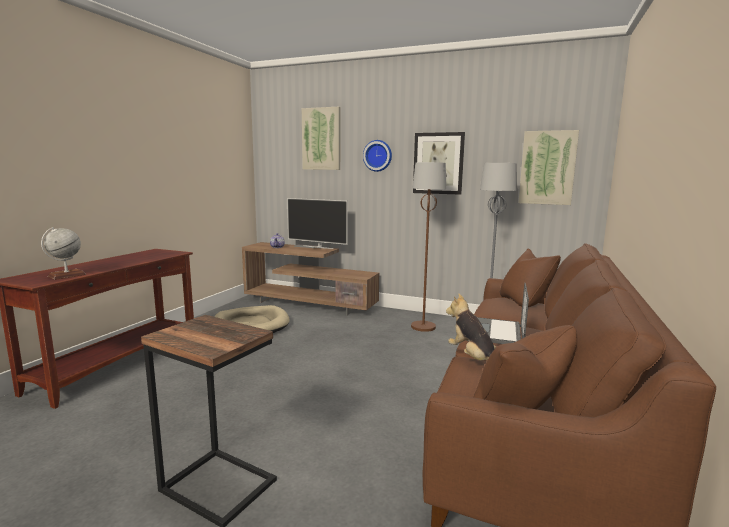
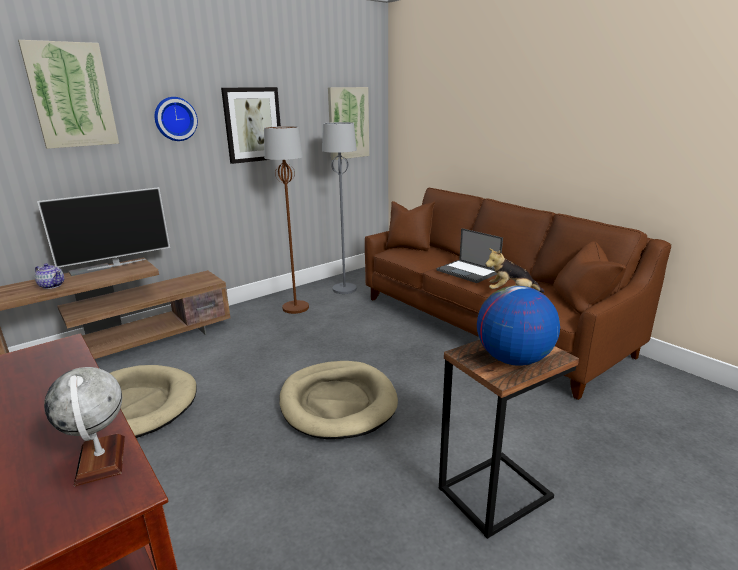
camera: 60 degrees left, 10 degrees up
none -> beige dog bed [279,361,398,439]
none -> globe [477,286,560,366]

